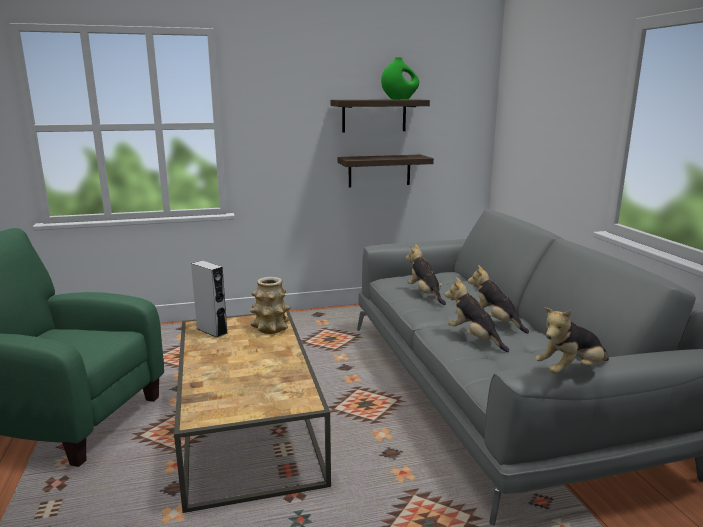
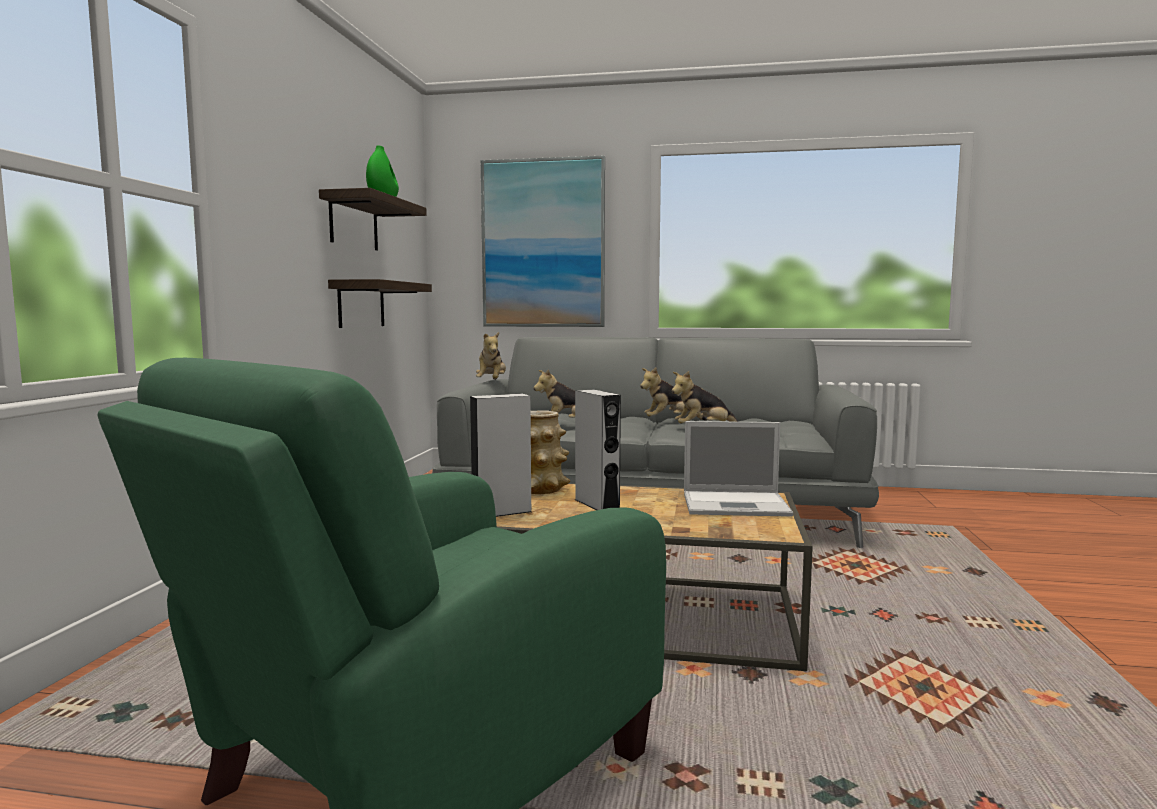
camera: 65 degrees left, 10 degrees down
plush toy [535,308,609,374] -> plush toy moved to [476,332,506,380]
none -> picture [481,155,605,327]
none -> grey speaker [575,390,621,510]
none -> laptop [684,421,793,517]

